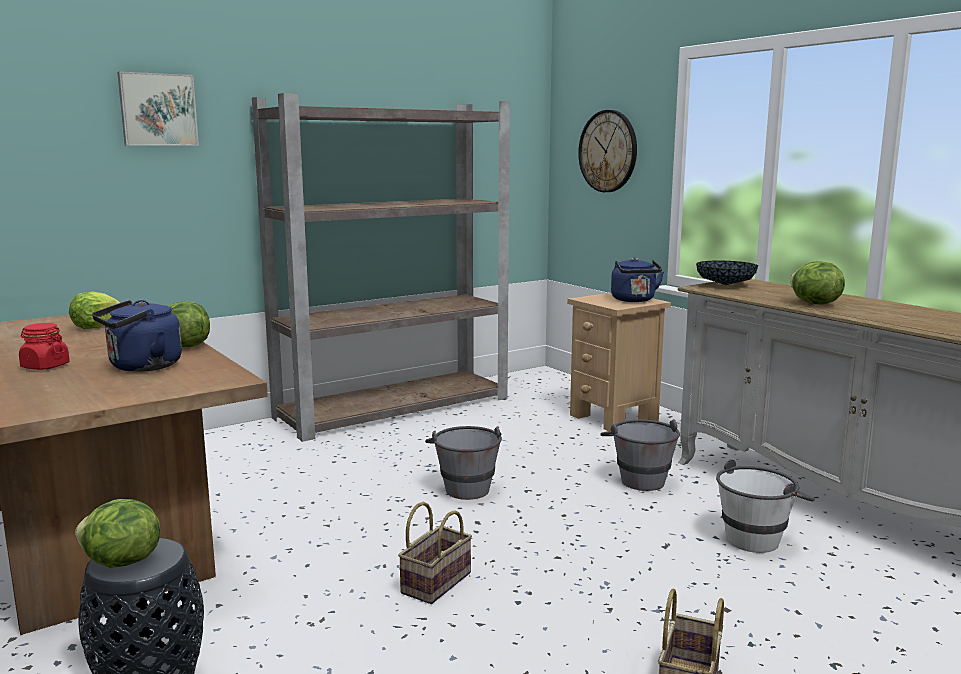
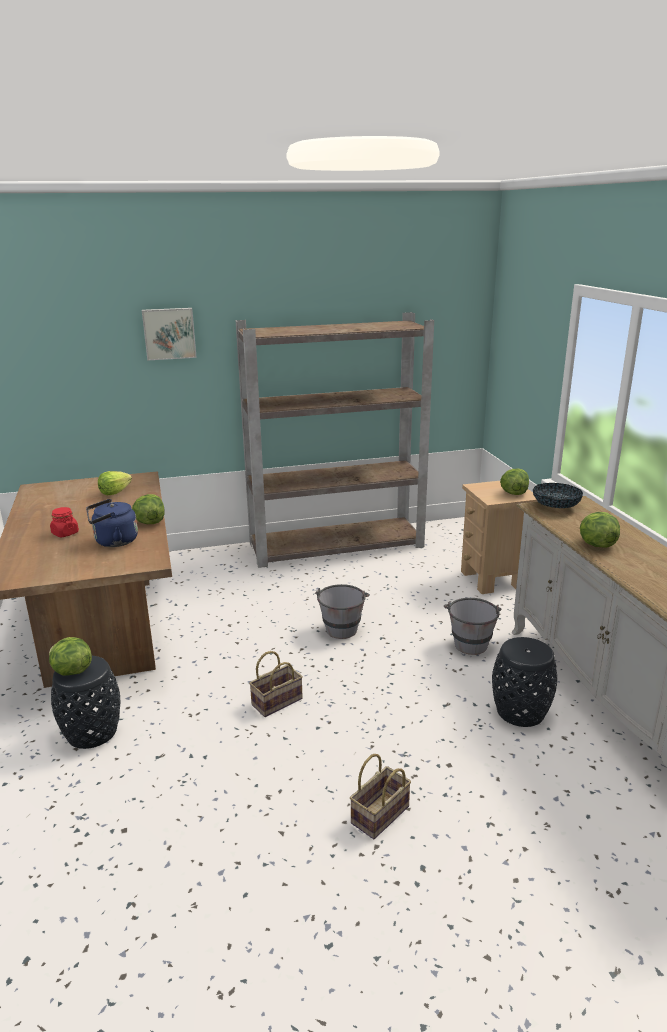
camera: 20 degrees right, 10 degrees up
wall clock [578,110,637,192] -> none
blue kettle [611,257,664,302] -> lettuce [500,468,529,495]
white bucket [716,459,815,553] -> black stool [492,637,557,727]

